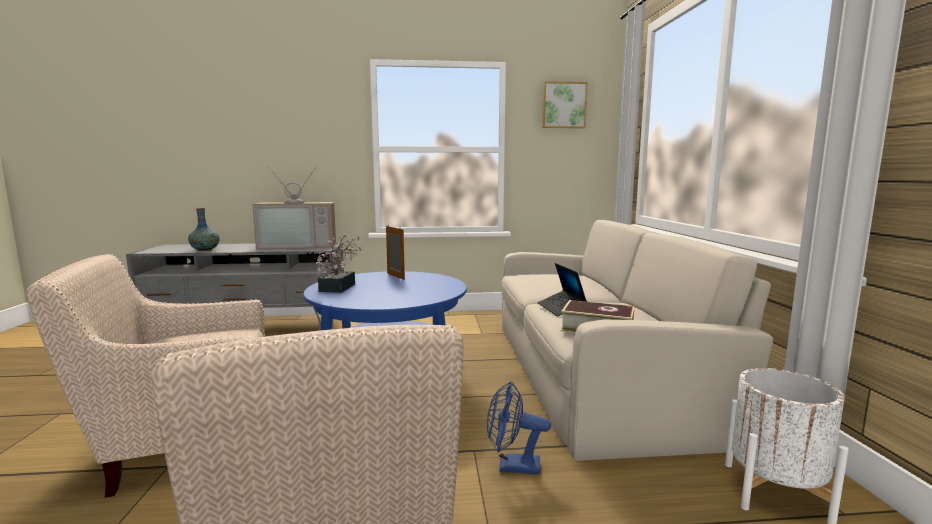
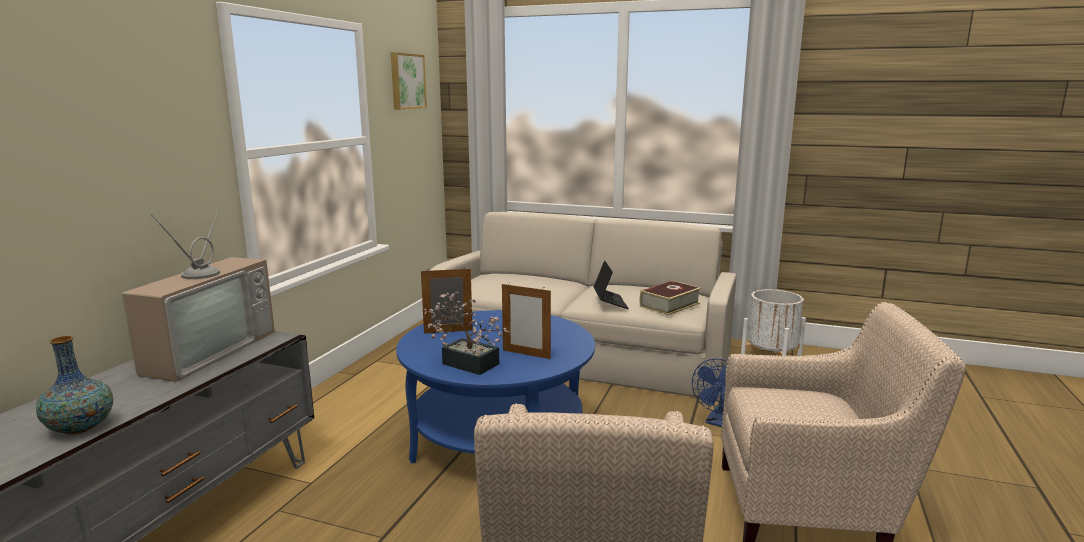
camera: 65 degrees left, 5 degrees up
laptop [537,263,587,316] -> laptop turned 105 degrees counterclockwise [594,260,629,309]
none -> picture frame [502,284,551,359]

